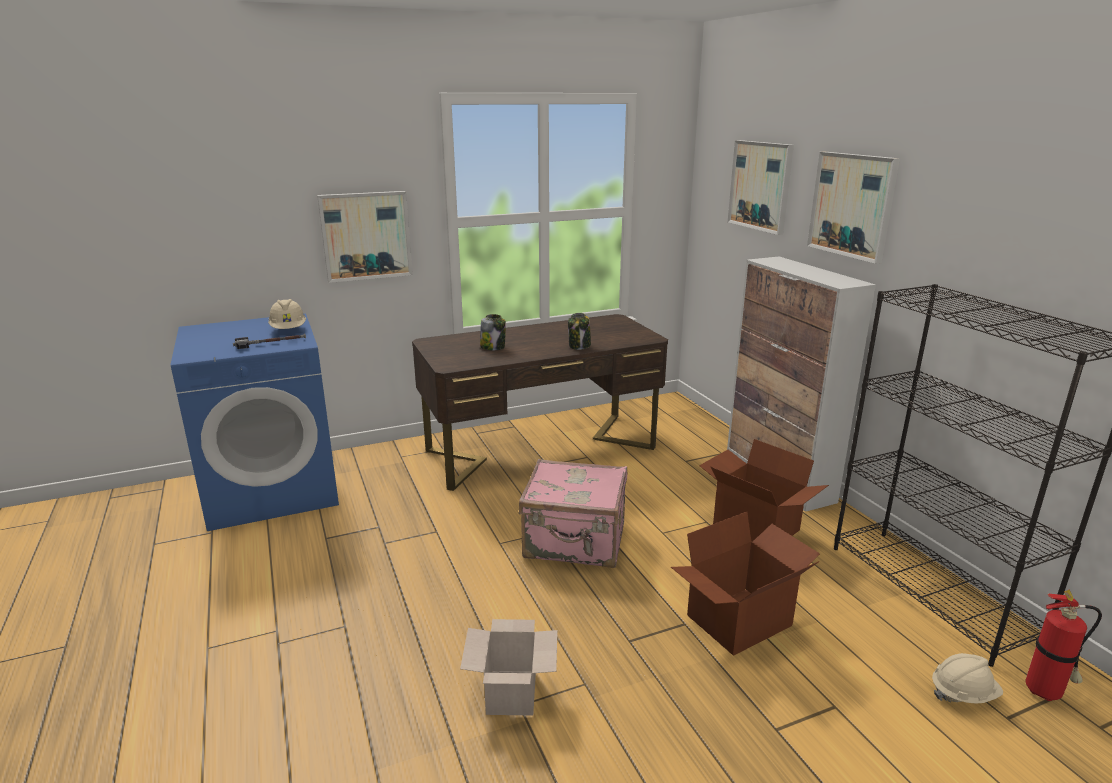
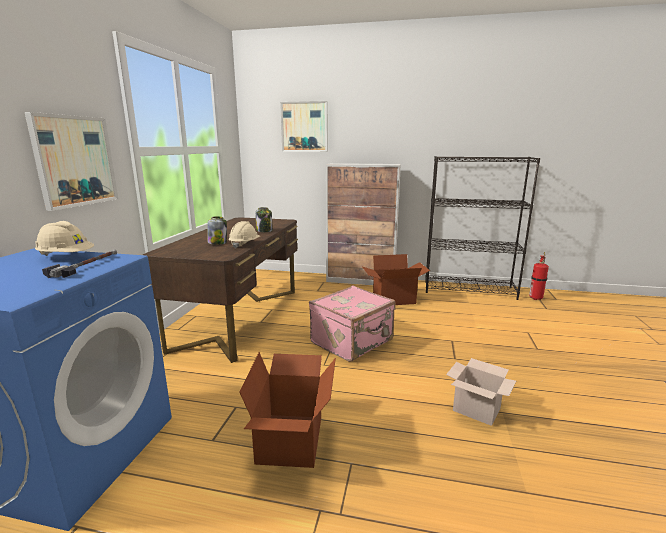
camera: 55 degrees left, 5 degrees down
cardboard box [671,512,820,656] -> cardboard box moved to [239,352,336,468]
picture [807,152,900,264] -> none
beige hard hat [932,653,1003,704] -> beige hard hat moved to [229,221,260,249]

